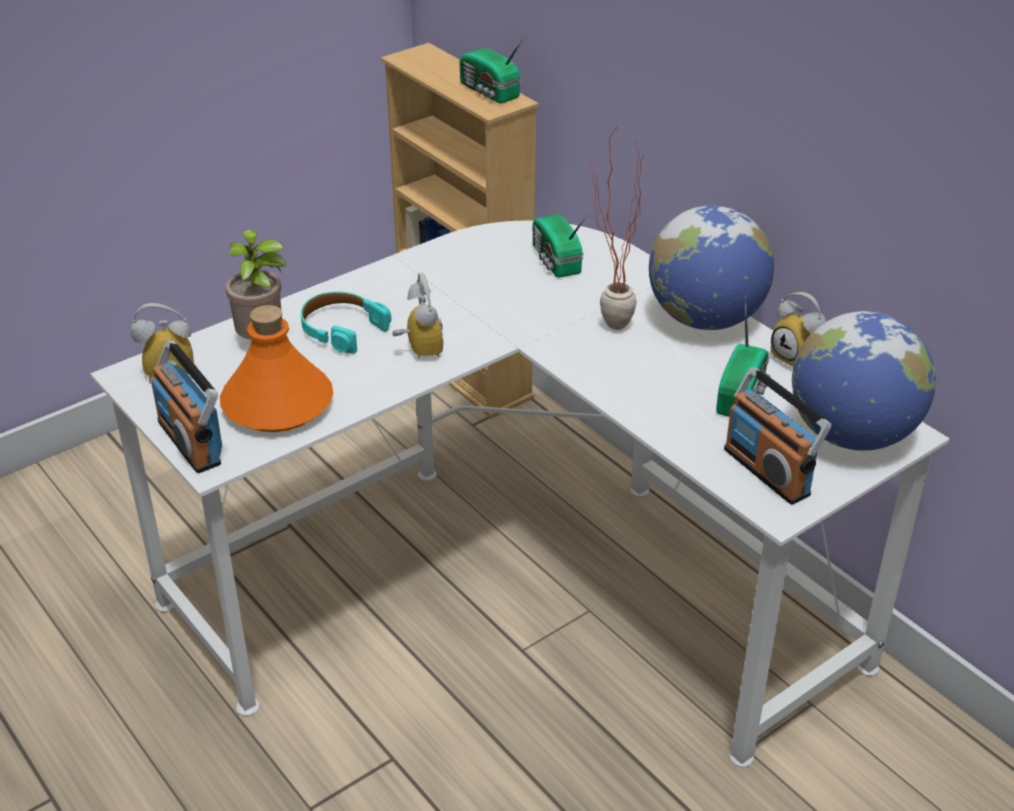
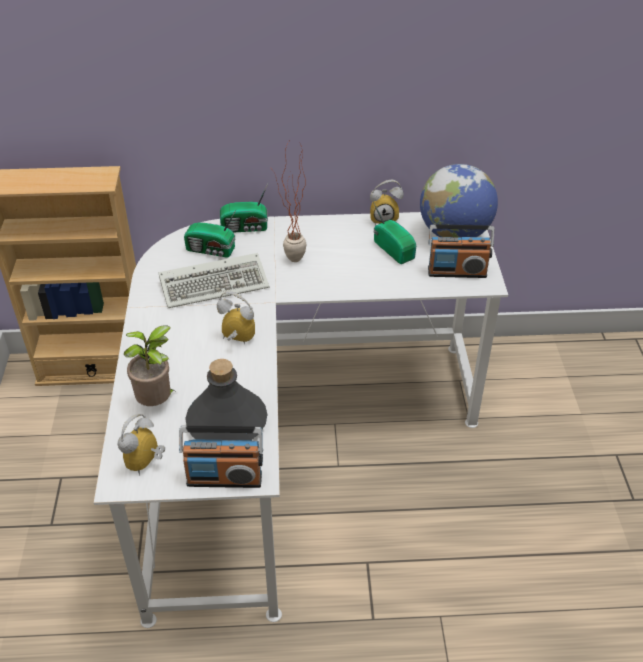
camera: 55 degrees left, 5 degrees up
orange bottle [220,305,333,432] -> grey bottle [185,359,267,440]
turquoise headphones [301,291,391,354] -> none
radio [459,36,525,103] -> radio moved to [220,182,269,233]
globe [649,205,774,330] -> none
none -> keyboard [158,253,270,308]

